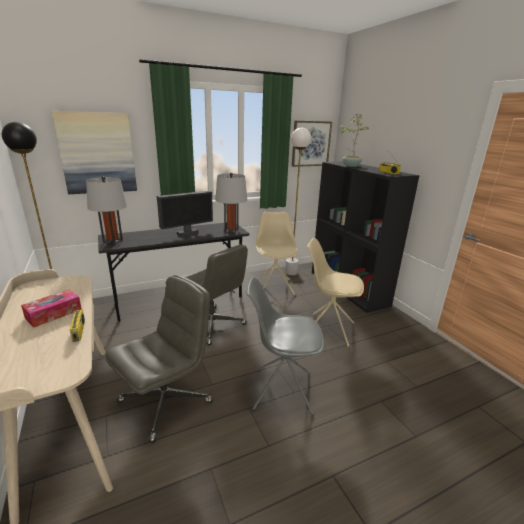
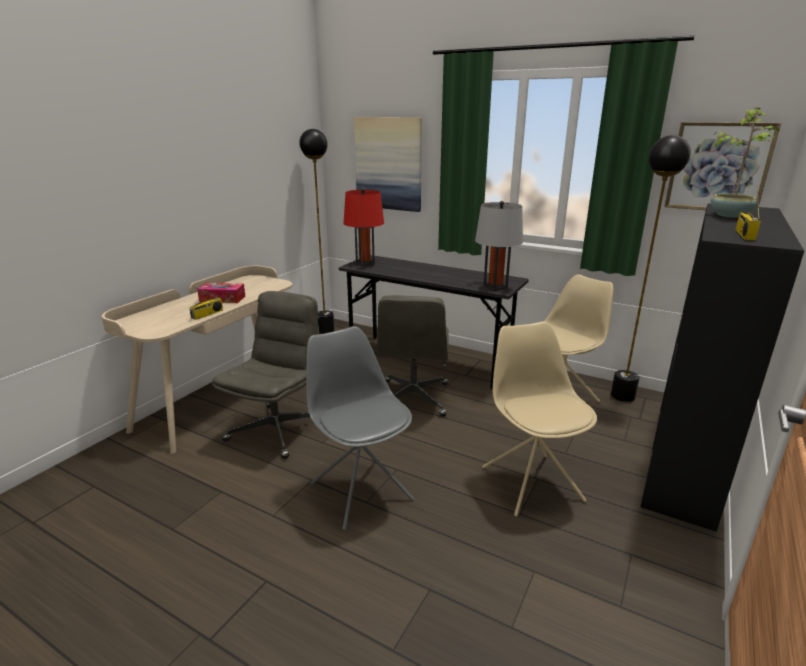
camera: 55 degrees right, 0 degrees up
grey table lamp [86,176,127,245] -> red table lamp [344,188,384,266]
grey office chair [105,275,213,443] -> grey office chair turned 75 degrees counterclockwise [212,291,318,459]
monitor [157,191,213,237] -> none
white floor lamp [285,128,311,275] -> black floor lamp [611,135,691,402]

